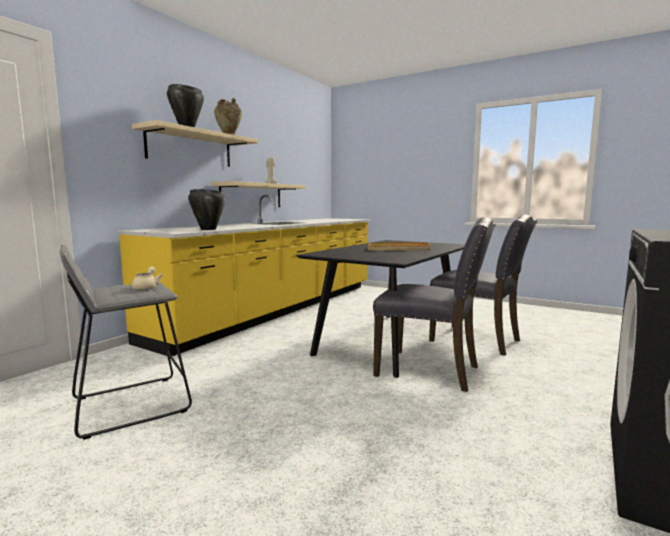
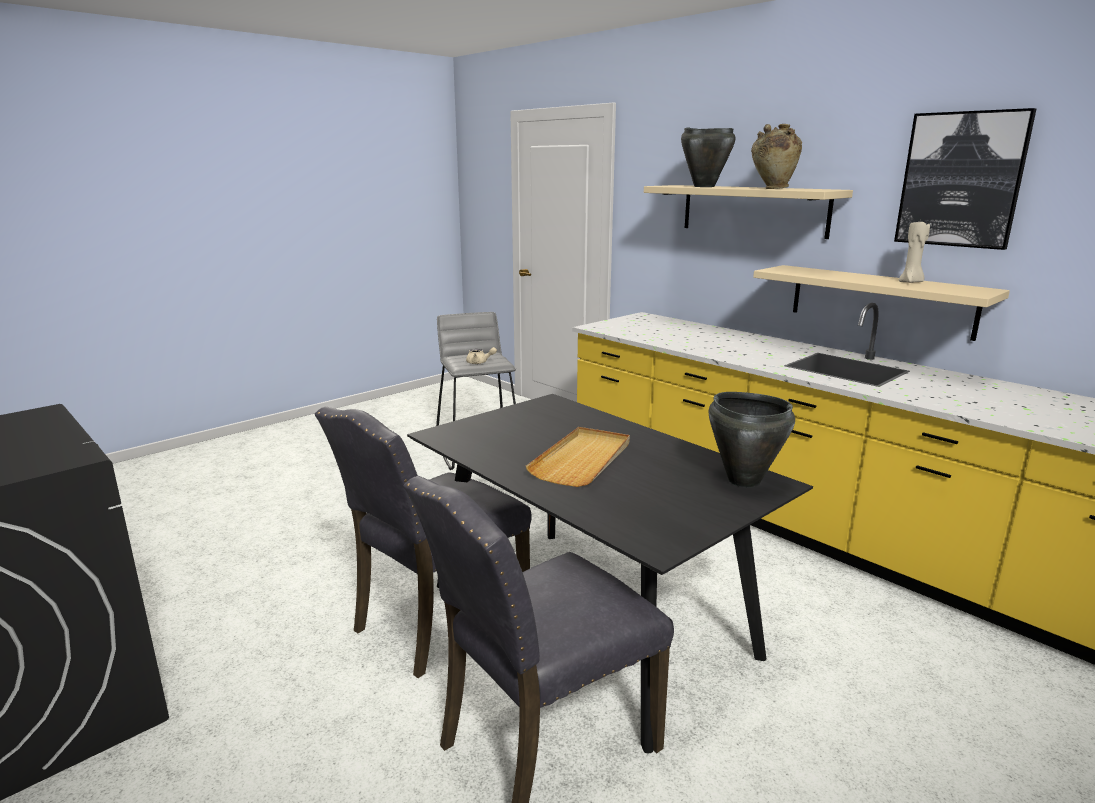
camera: 105 degrees right, 10 degrees up
black cooking pot [188,189,226,230] -> black cooking pot moved to [709,392,795,488]
none -> picture [894,108,1036,250]

